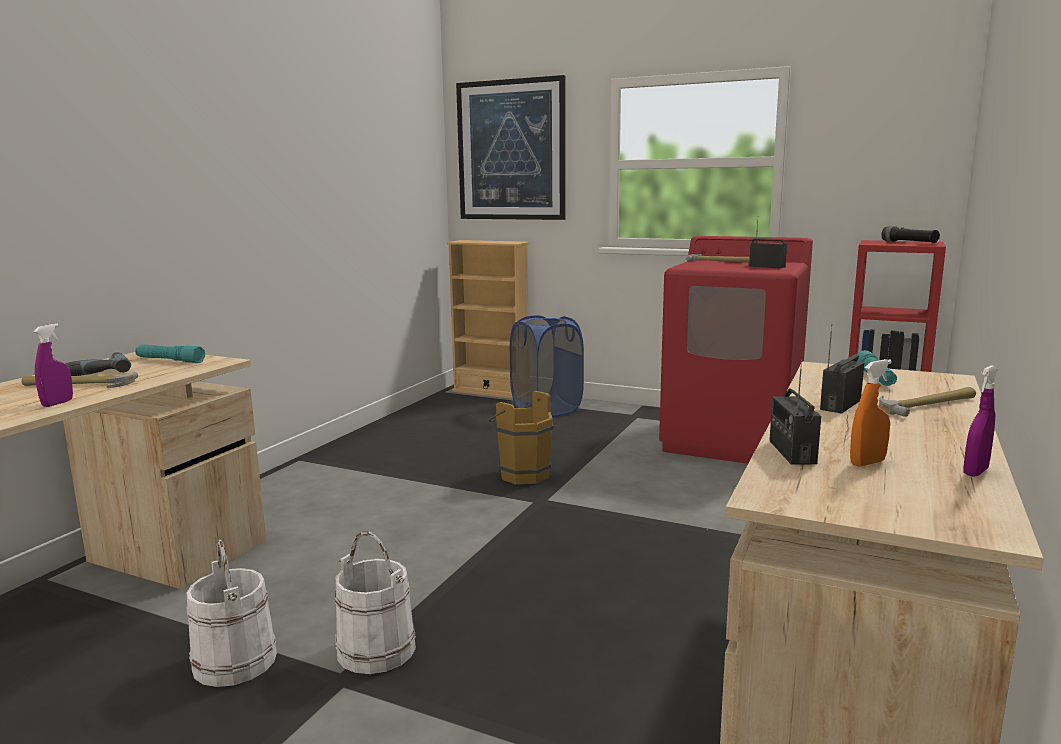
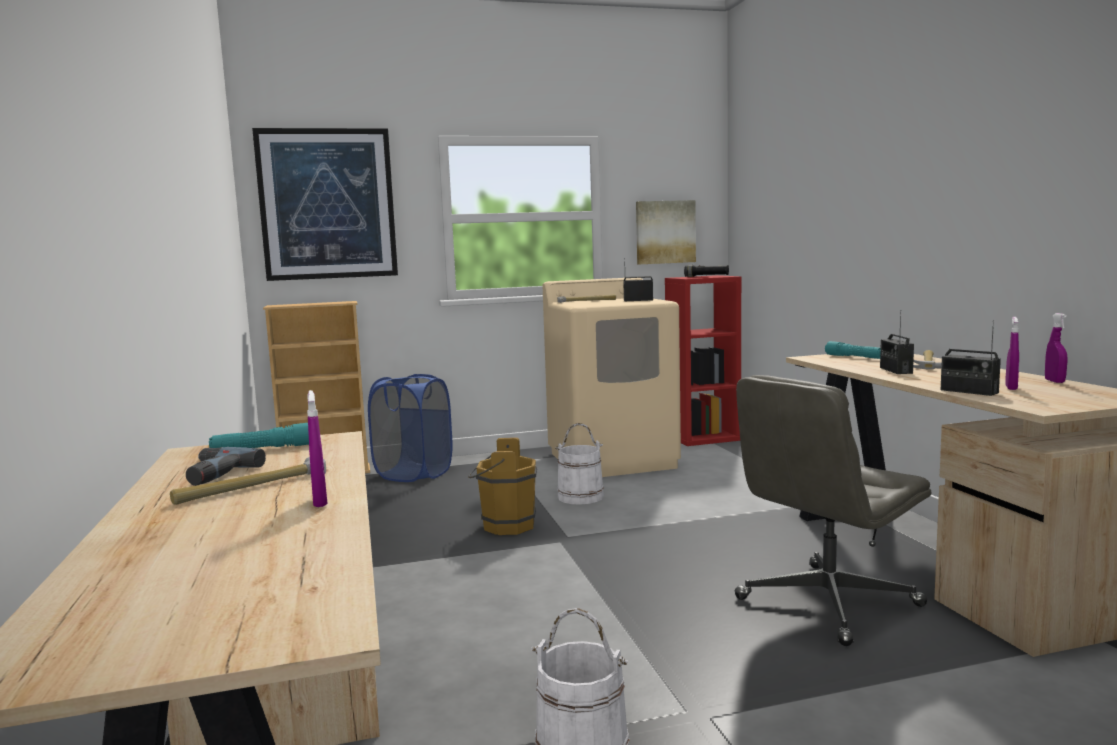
camera: 40 degrees left, 5 degrees down
white bucket [335,531,416,674] -> white bucket moved to [555,423,604,505]
red washing machine [659,236,813,464] -> beige washing machine [543,278,681,477]
orange spray bottle [850,359,892,466] -> purple spray bottle [1005,317,1019,390]
none -> picture [636,200,696,264]
none -> grey office chair [735,375,931,646]

